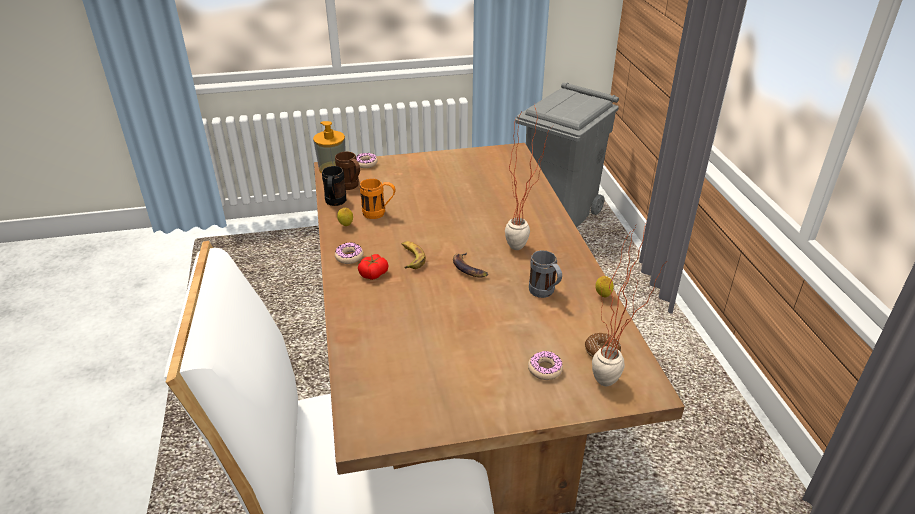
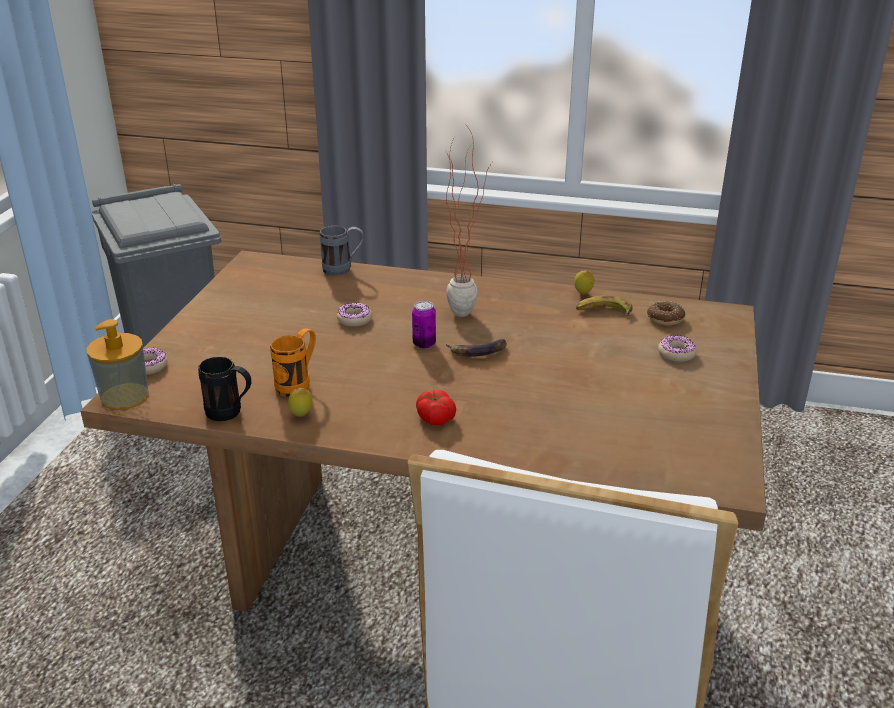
camera: 65 degrees left, 5 degrees down
brown mug [335,151,360,190] -> none
donut [335,242,363,264] -> donut moved to [337,303,372,327]
banana [402,241,426,269] -> banana moved to [576,295,632,316]
grey mug [529,250,562,298] -> grey mug moved to [319,226,364,276]
potted plant [592,224,665,386] -> none
none -> can [412,301,436,349]

